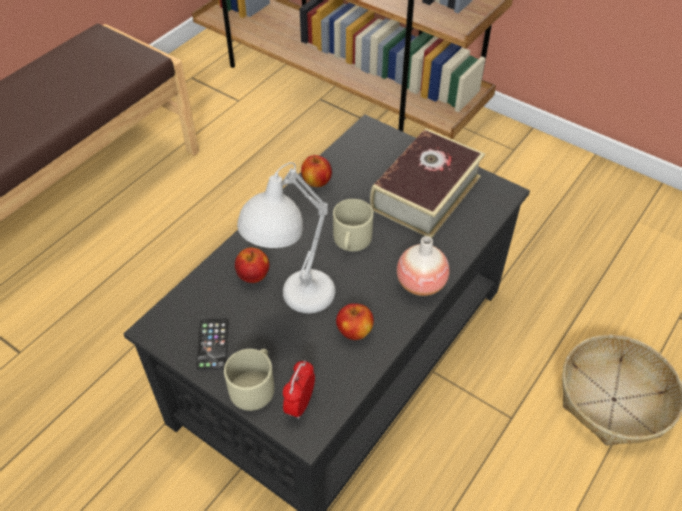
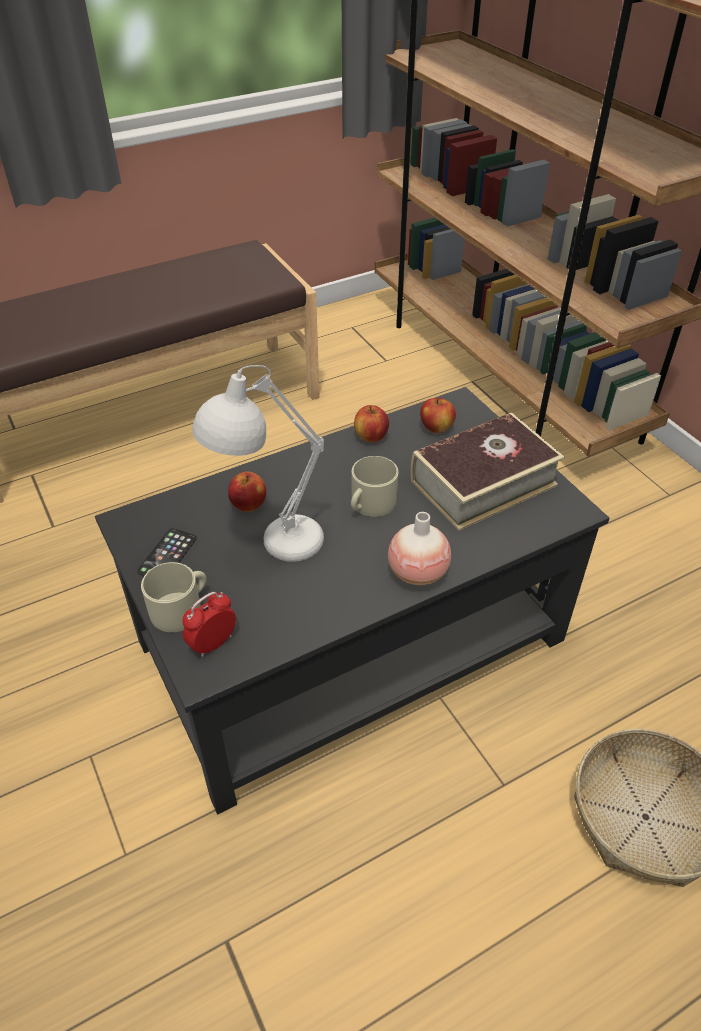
camera: 25 degrees right, 5 degrees down
apple [336,303,374,340] -> apple moved to [420,398,456,433]

